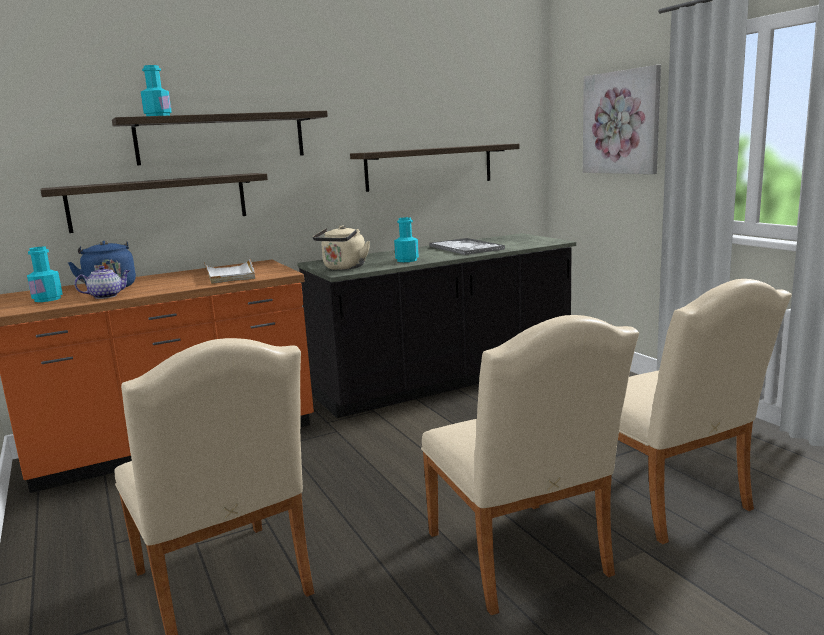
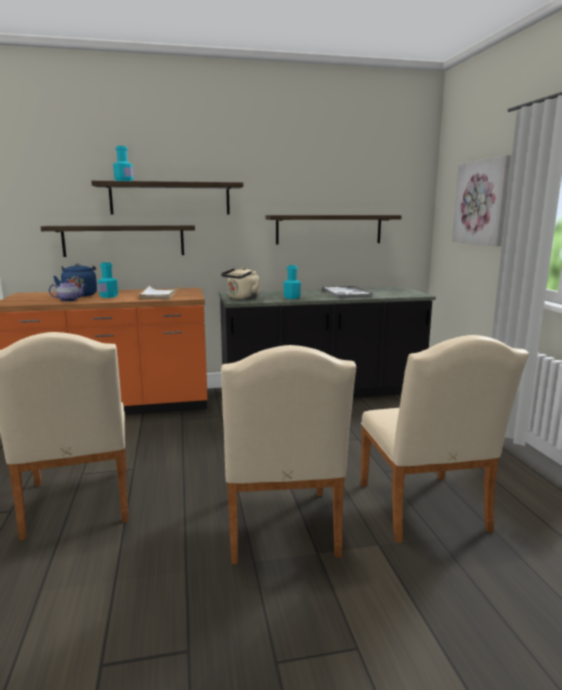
camera: 15 degrees right, 0 degrees up
turquoise bottle [27,247,63,302] -> turquoise bottle moved to [98,262,118,298]

